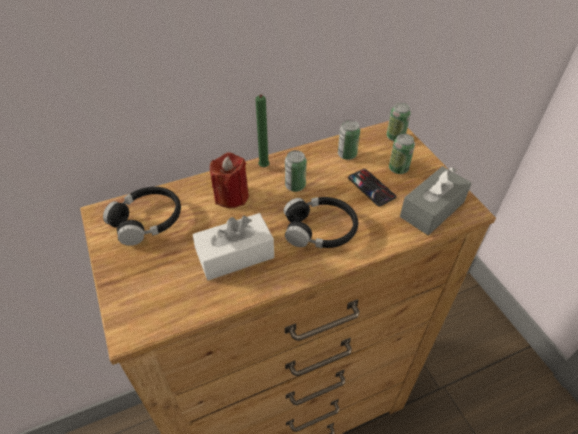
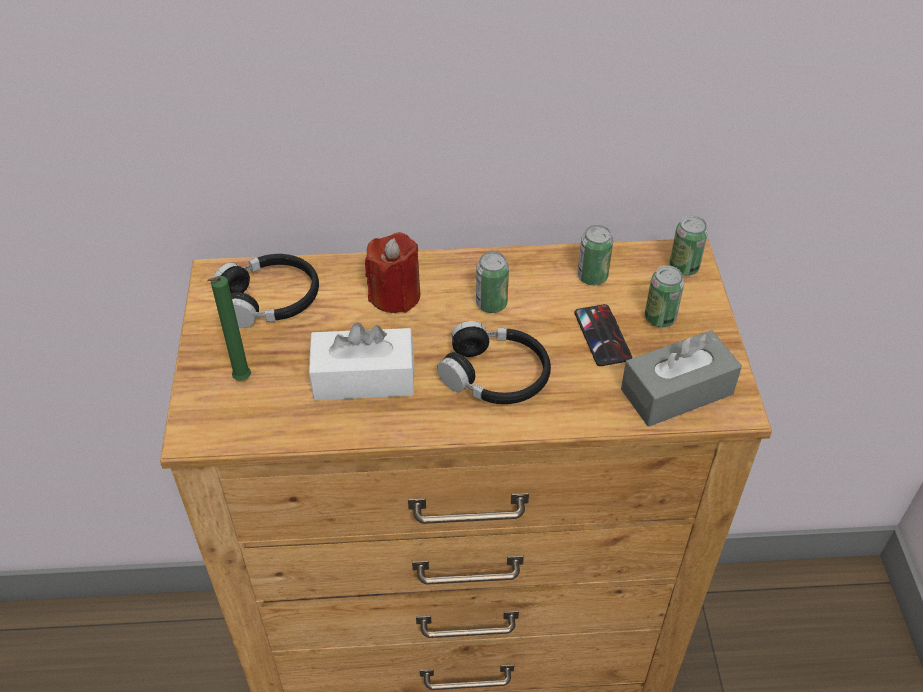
camera: 20 degrees right, 0 degrees up
green candle [255,94,270,167] -> green candle moved to [207,276,251,381]

